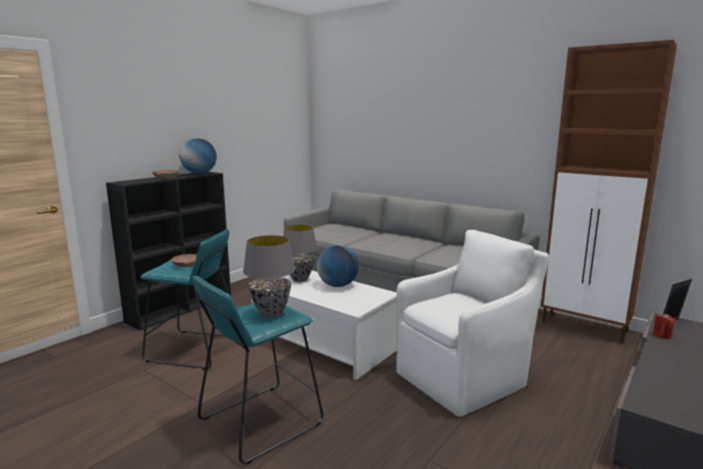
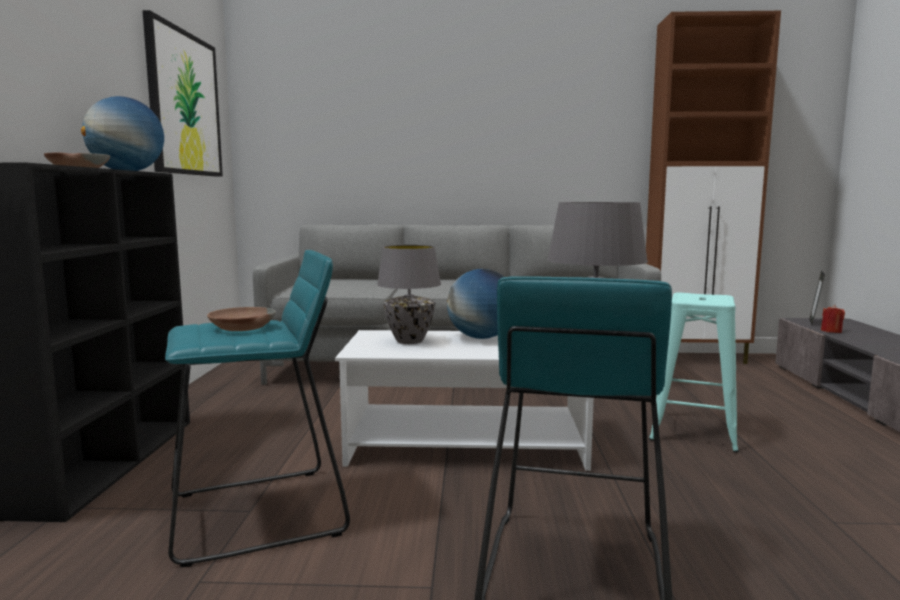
camera: 35 degrees left, 5 degrees down
white armchair [396,230,549,417] -> turquoise stool [649,293,739,453]
none -> picture [143,10,223,177]

